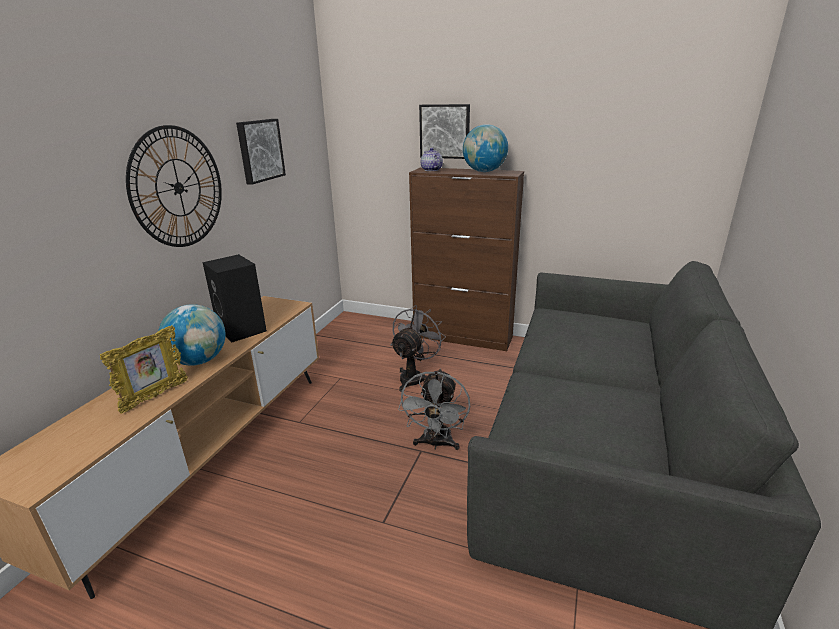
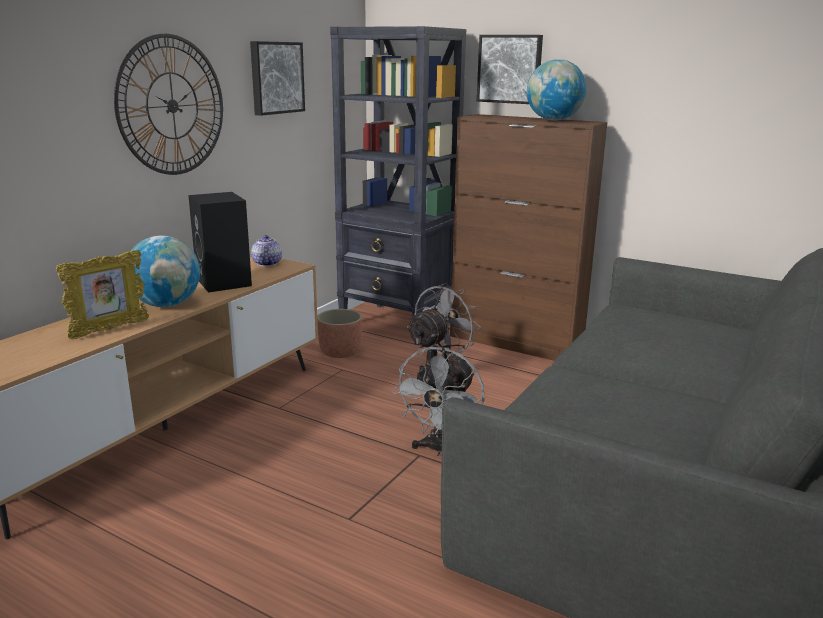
camera: 10 degrees right, 5 degrees down
teapot [421,148,443,171] -> teapot moved to [251,235,282,266]
none -> planter [317,309,362,358]
none -> black bookcase [330,26,466,345]

